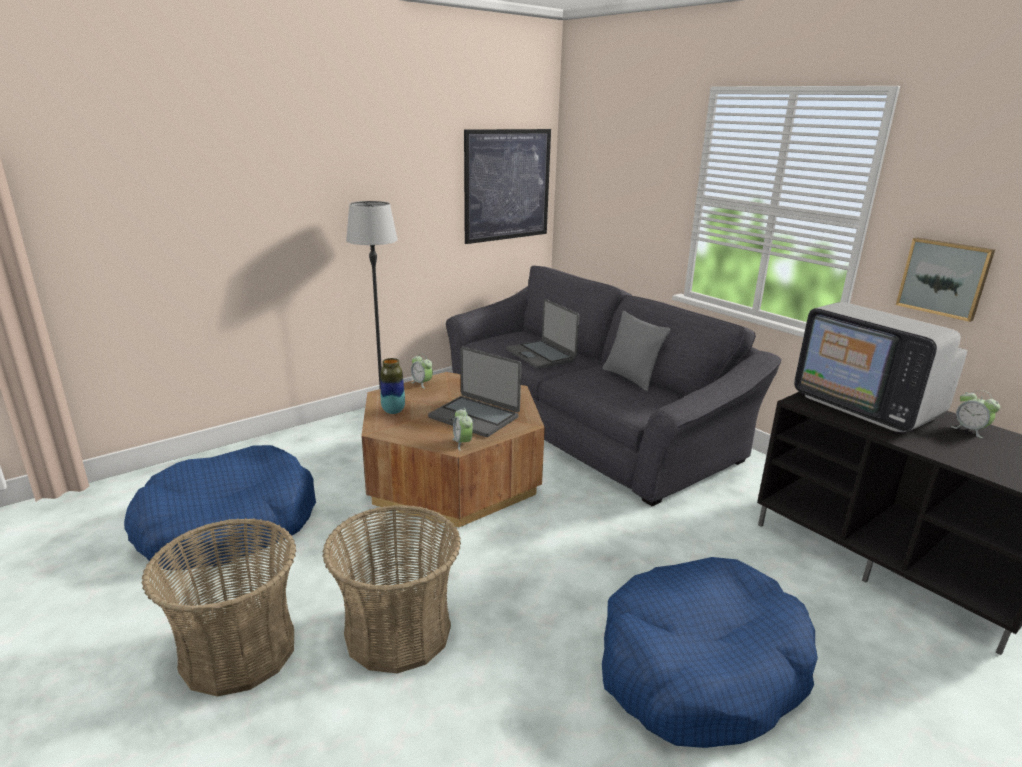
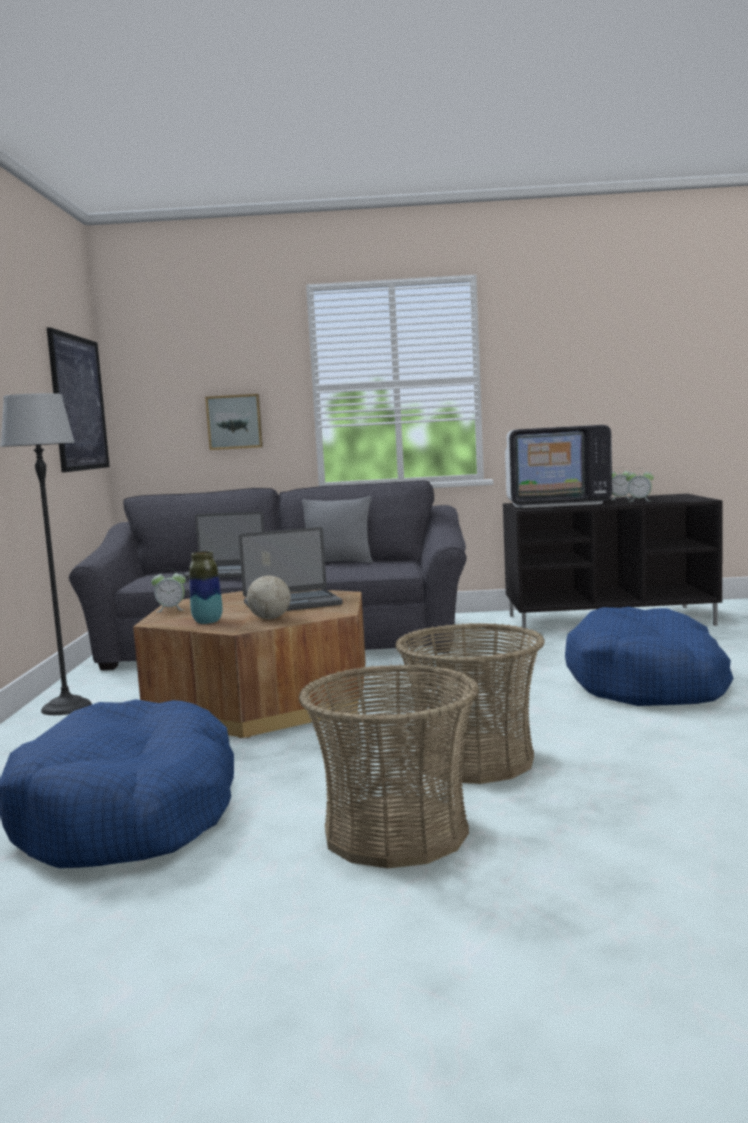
camera: 50 degrees left, 15 degrees down
alarm clock [453,408,473,450] -> alarm clock moved to [626,468,654,502]
picture [896,238,995,322] -> picture moved to [205,394,263,450]
none -> globe [247,551,291,619]

